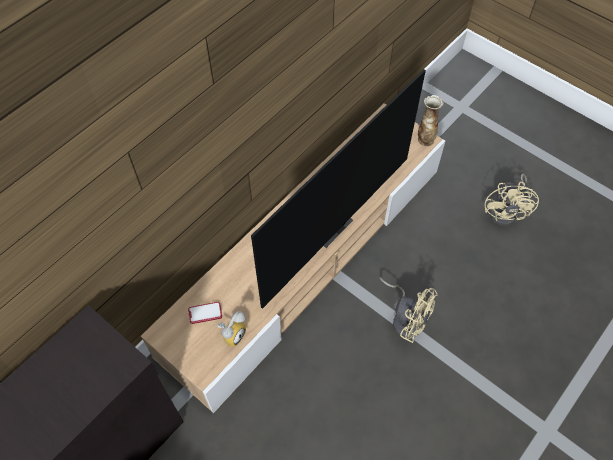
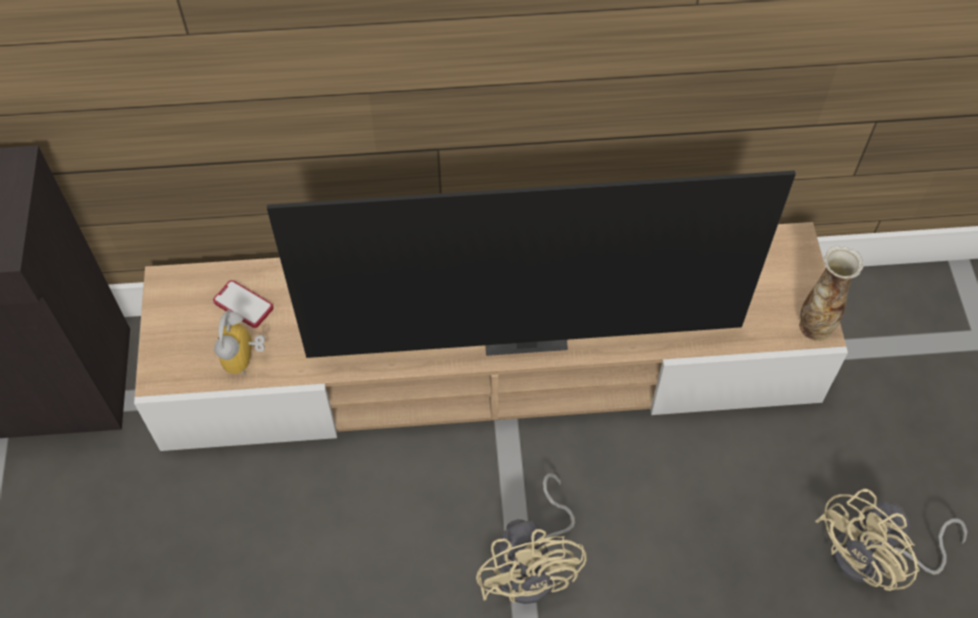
camera: 45 degrees right, 0 degrees up
alarm clock [217,311,246,347] -> alarm clock turned 105 degrees clockwise [214,310,265,375]

